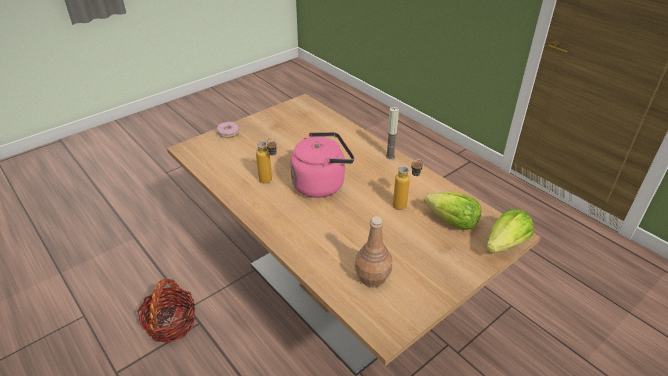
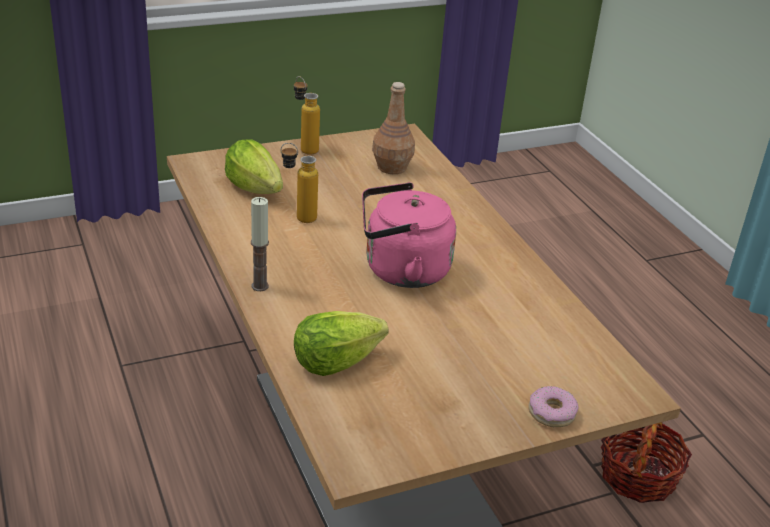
camera: 165 degrees left, 5 degrees down
bottle [256,139,277,184] -> bottle moved to [294,76,320,155]
lettuce [486,209,533,253] -> lettuce moved to [294,311,389,376]

